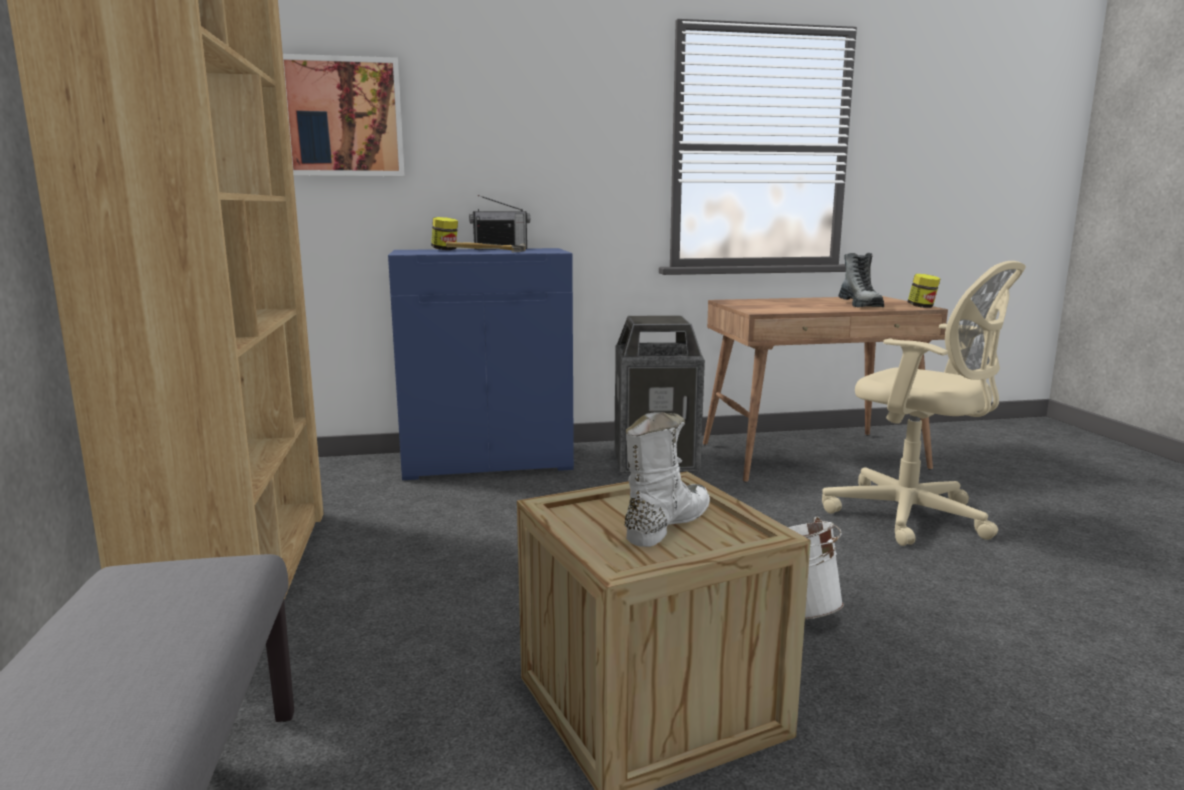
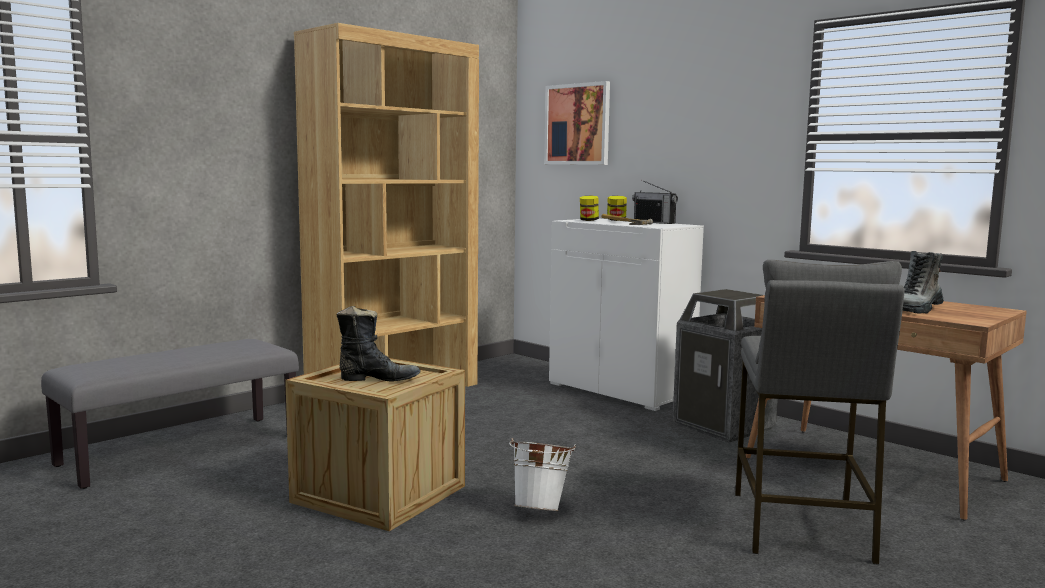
camera: 55 degrees right, 5 degrees down
blue cabinet [388,248,574,480] -> white cabinet [549,219,704,411]
white boot [625,412,710,547] -> black boot [336,306,421,381]
beige office chair [822,261,1026,546] -> grey stool [735,260,904,565]
jar [907,274,941,308] -> jar moved to [580,195,599,221]

